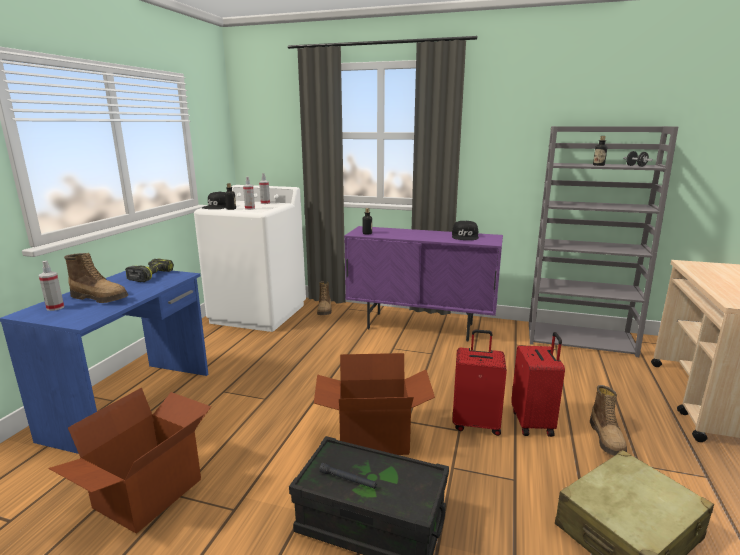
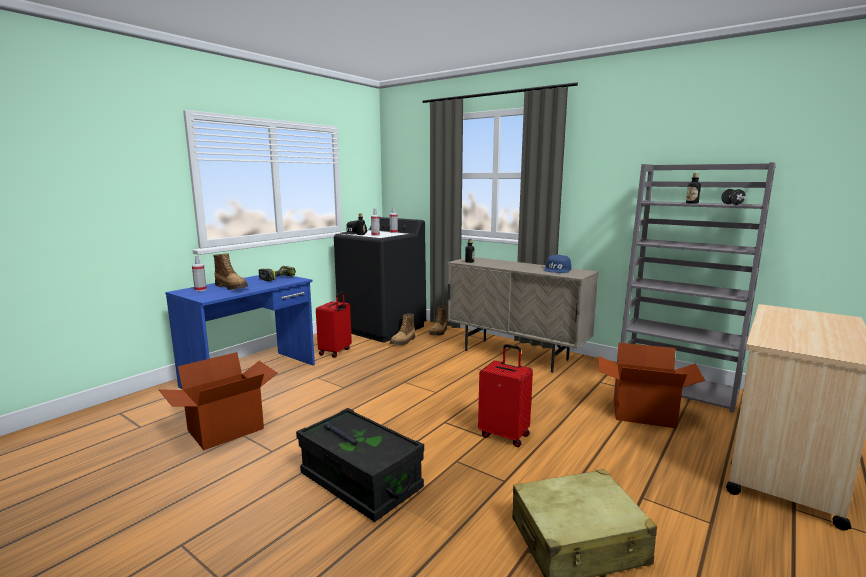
camera: 20 degrees right, 5 degrees down
white washing machine [194,185,306,332] -> black washing machine [334,217,426,343]
cardboard box [314,353,435,455] -> cardboard box moved to [598,343,705,429]
purple cabinet [344,226,503,342] -> beige cabinet [447,257,599,373]
black cap [452,221,479,240] -> blue cap [543,255,572,273]
red suitcase [511,332,565,437] -> red suitcase moved to [316,292,352,358]
boot [590,385,627,456] -> boot moved to [390,314,415,345]

